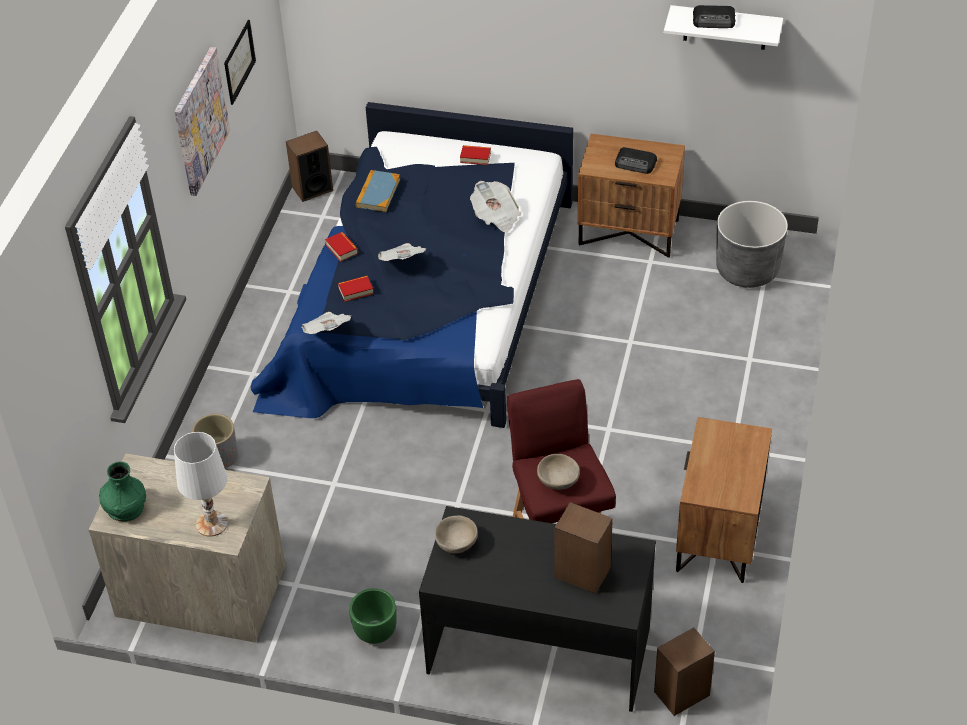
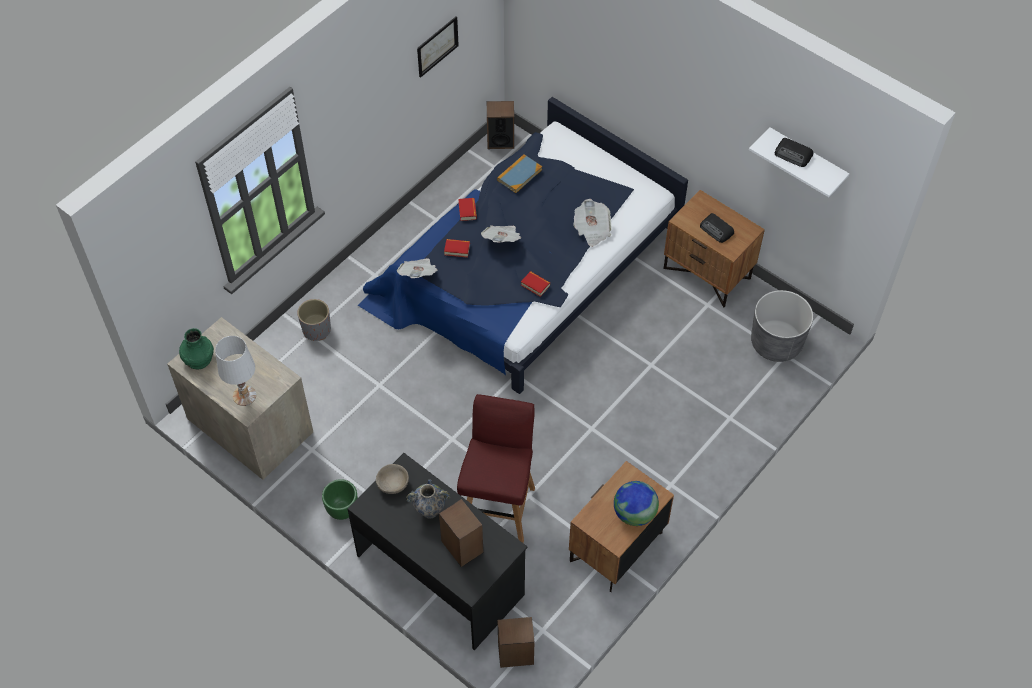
camera: 25 degrees right, 10 degrees up
picture [174,47,230,196] -> none
book [460,145,491,165] -> book moved to [521,271,550,297]
beige bowl [537,454,580,490] -> none
none -> vase [406,479,450,519]
none -> globe [614,481,659,526]

